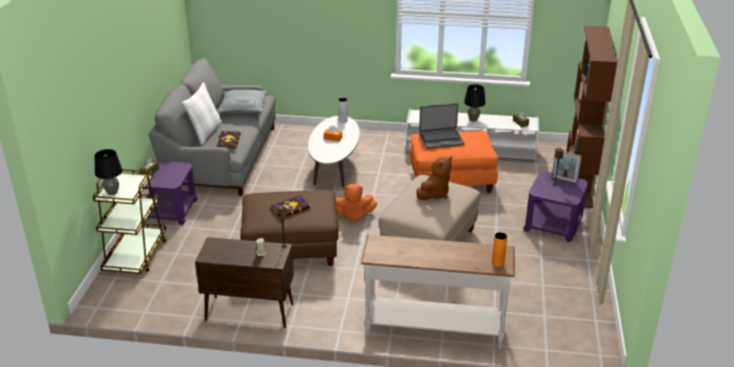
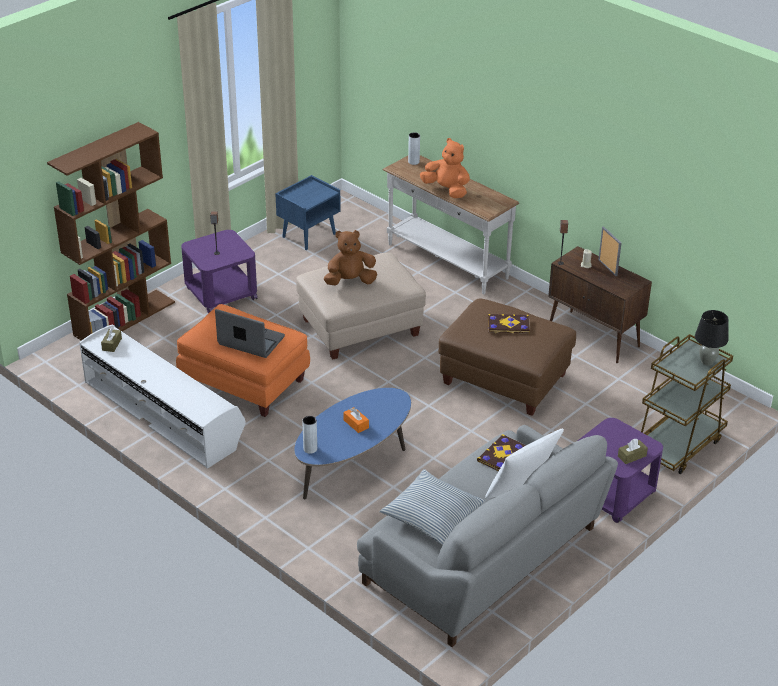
camera: 145 degrees left, 5 degrees up
white coffee table [308,115,360,187] -> blue coffee table [294,388,411,499]
orange plush toy [336,184,377,223] -> orange plush toy moved to [420,138,470,198]
black table lamp [464,84,485,122] -> none
orange vase [492,232,507,267] -> grey vase [408,132,420,165]
picture frame [552,151,582,184] -> picture frame moved to [598,227,621,276]
none -> blue nightstand [275,175,341,250]

